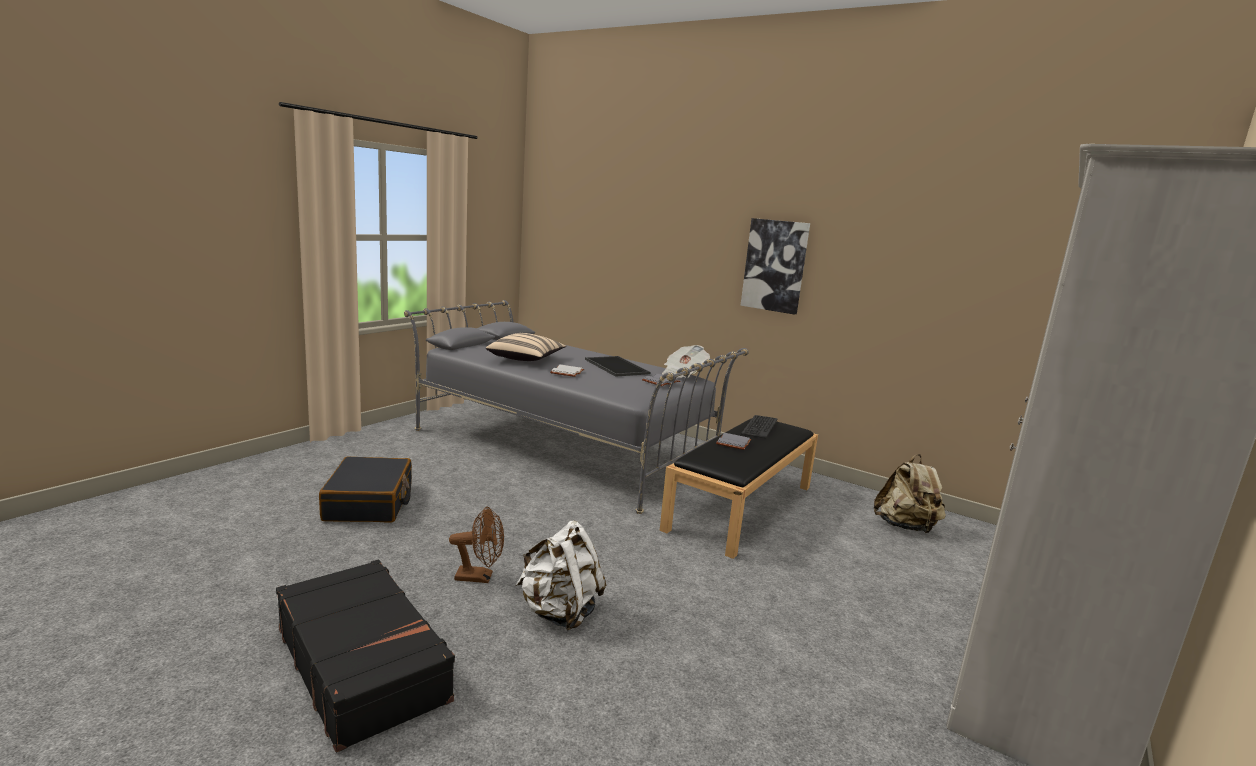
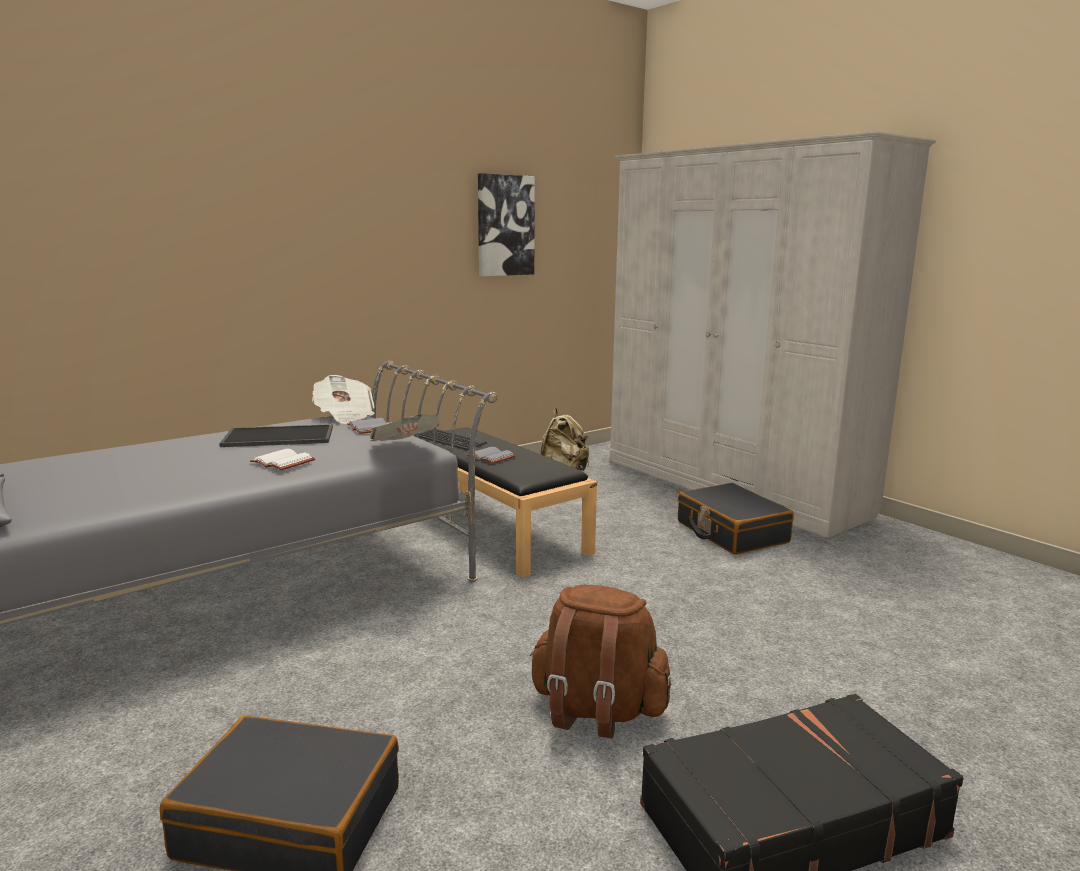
camera: 70 degrees left, 0 degrees up
brown fan [449,507,504,583] -> brown backpack [530,585,671,739]
beige pillow [486,333,566,361] -> none
white backpack [516,520,606,631] -> none
picture [740,218,810,315] -> picture moved to [478,173,535,276]
none -> newspaper [370,414,440,441]
none -> black suitcase [678,483,794,555]

